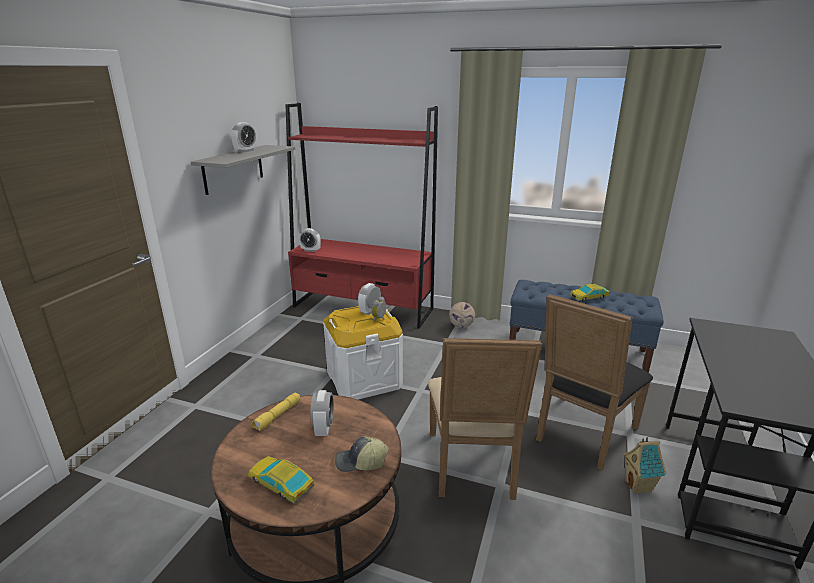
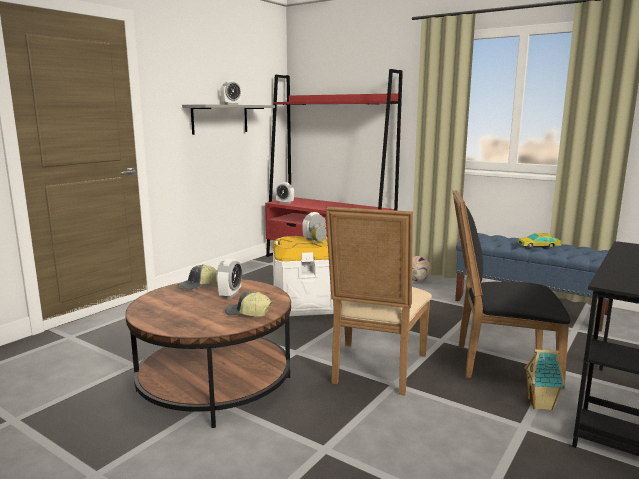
camera: 15 degrees right, 10 degrees down
toy car [248,456,314,504] -> none
yellow flashlight [251,393,300,431] -> cap [178,264,217,290]
black chair [536,294,653,470] -> black chair turned 45 degrees clockwise [452,190,570,389]

